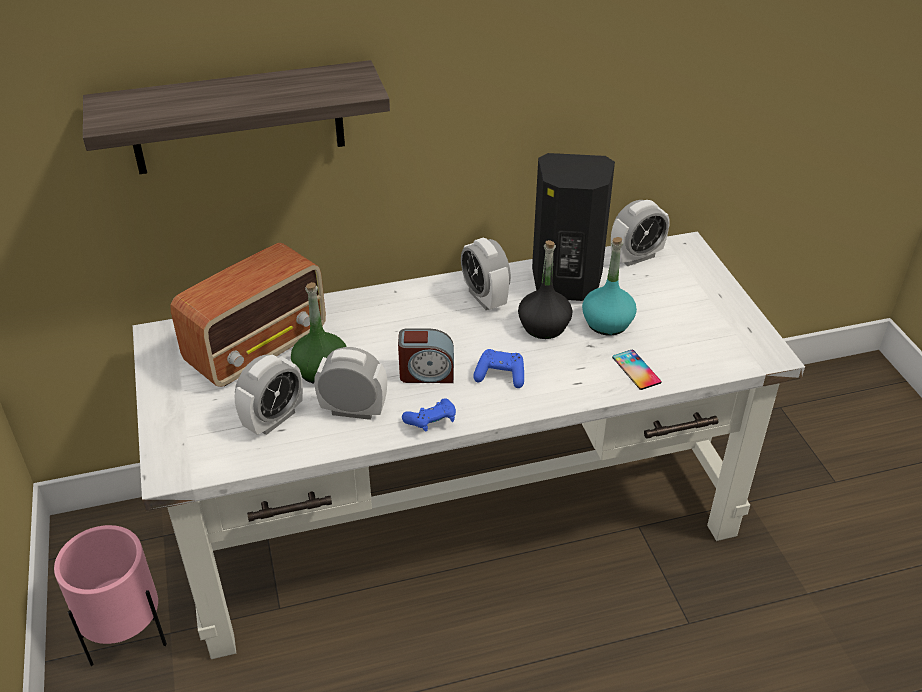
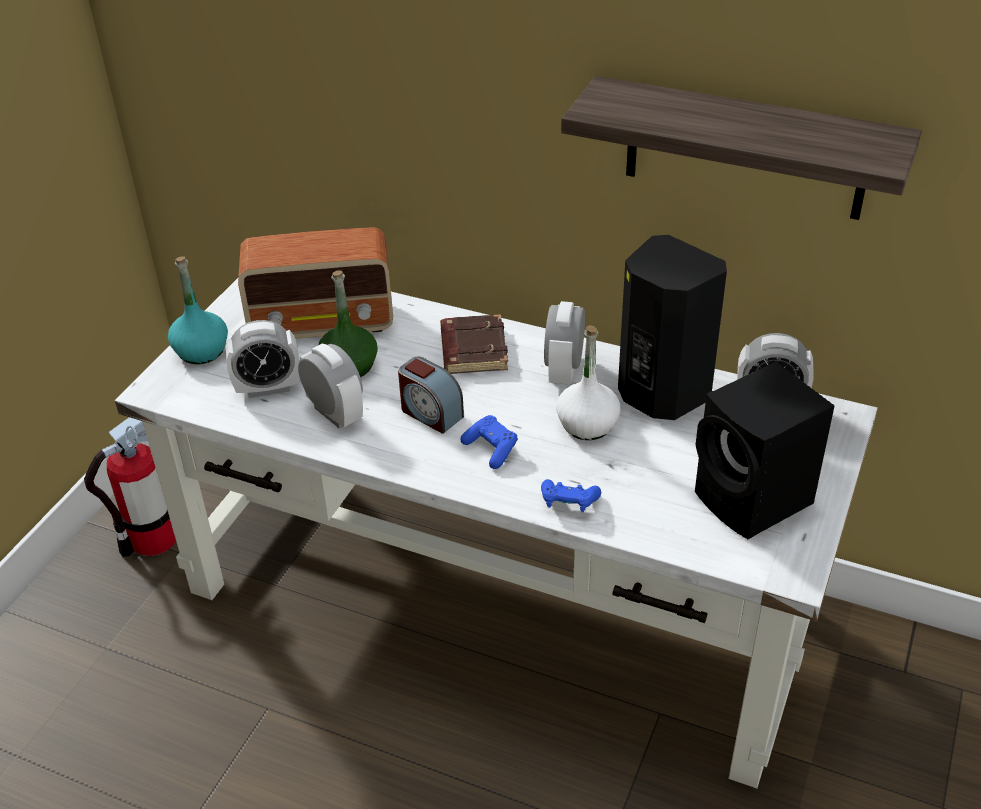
camera: 40 degrees right, 0 degrees up
pink planter [54,525,167,666] -> fire extinguisher [84,417,176,557]
shelf [83,60,390,174] -> shelf moved to [561,76,922,220]
blue game controller [402,398,456,432] -> blue game controller moved to [541,479,601,512]
black bottle [518,240,573,339] -> white bottle [556,325,620,440]
turquoise bottle [582,237,637,336] -> turquoise bottle moved to [168,256,228,364]
phone [612,349,662,390] -> none
none -> brown book [440,314,508,374]
none -> black speaker [695,362,835,539]

